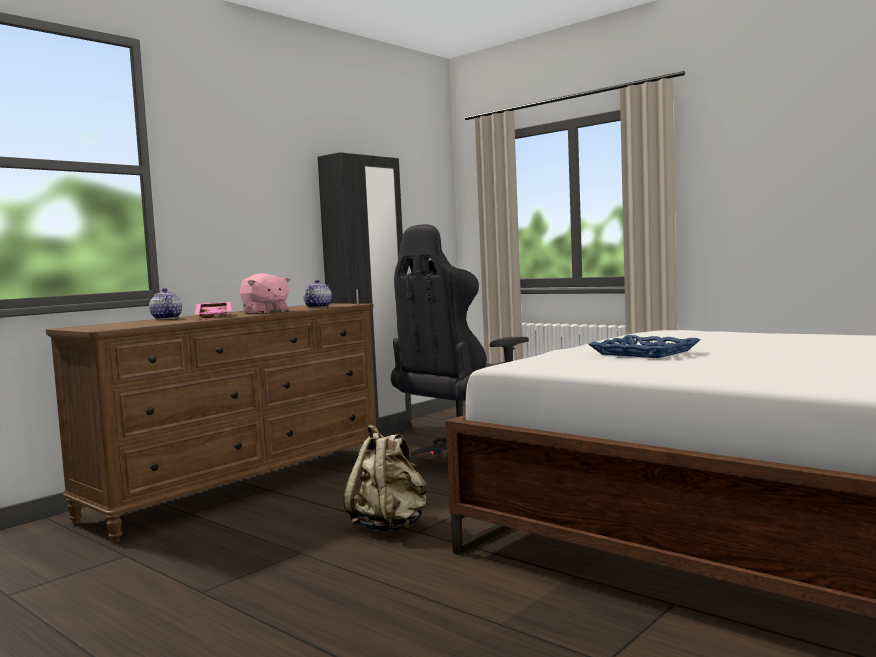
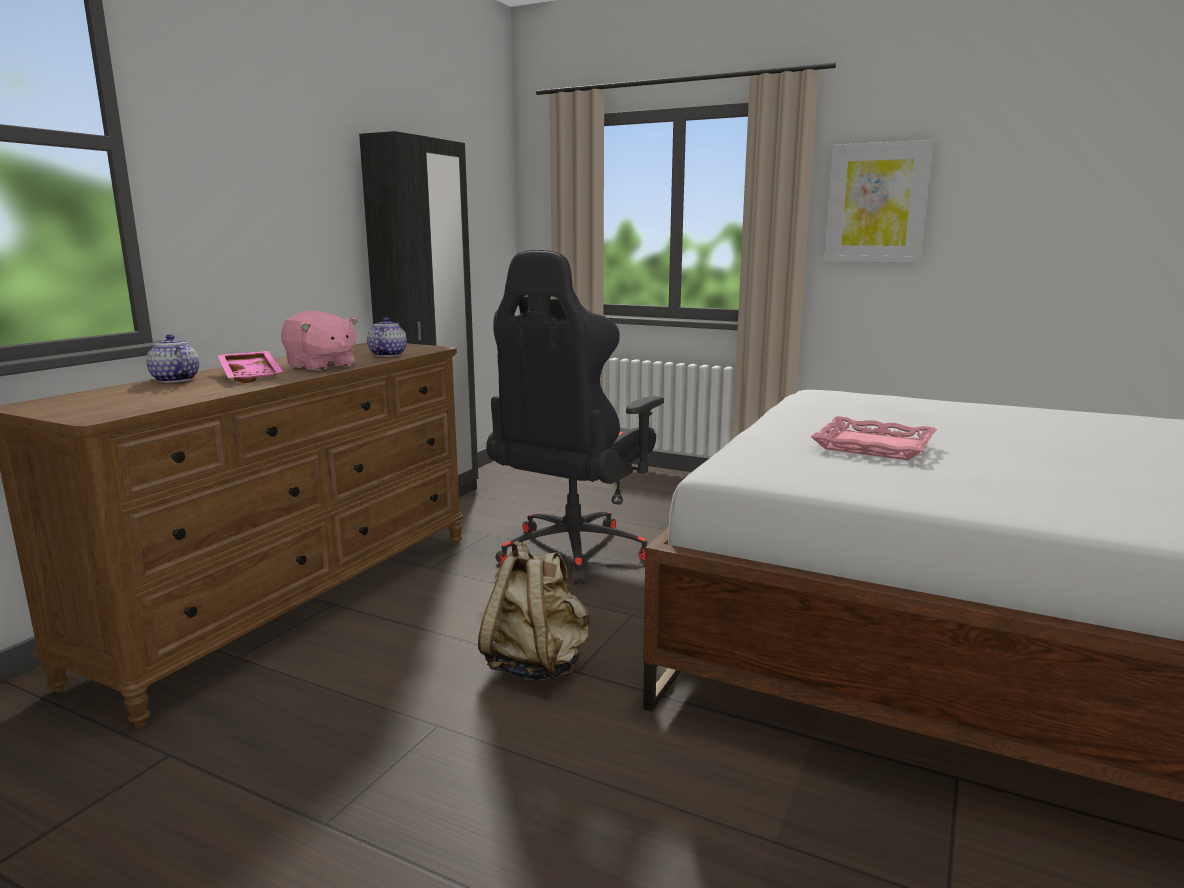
camera: 15 degrees left, 10 degrees up
blue tray [588,335,701,358] -> pink tray [810,416,937,461]
none -> picture [824,140,934,263]

